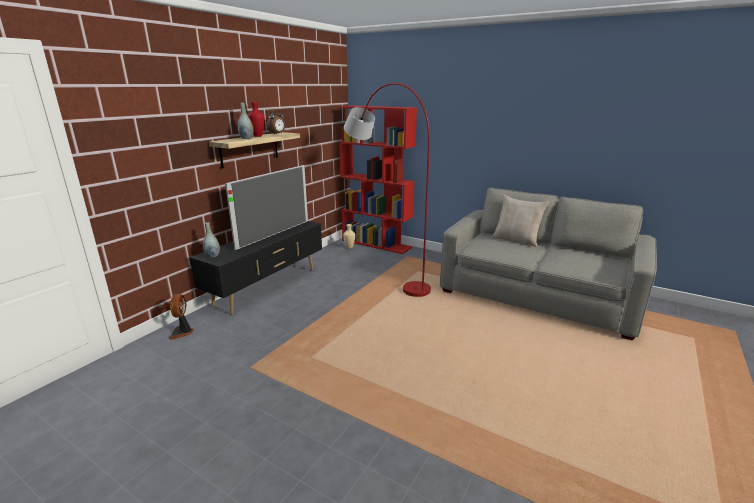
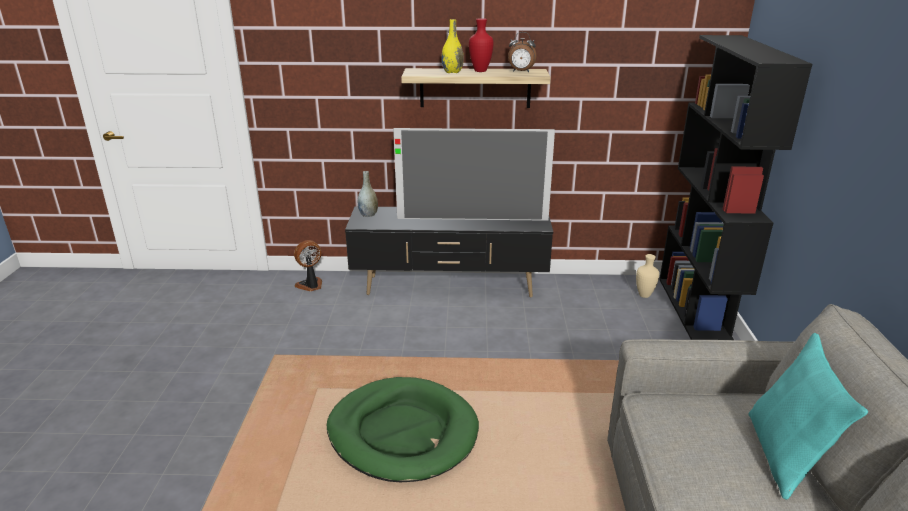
camera: 60 degrees right, 5 degrees up
grey vase [238,103,254,139] -> yellow vase [441,19,464,73]
red bookcase [338,105,417,254] -> black bookcase [659,35,812,340]
red floor lamp [344,83,431,297] -> none
beige pillow [492,194,549,247] -> turquoise pillow [748,333,868,500]
none -> green dog bed [327,377,479,482]

